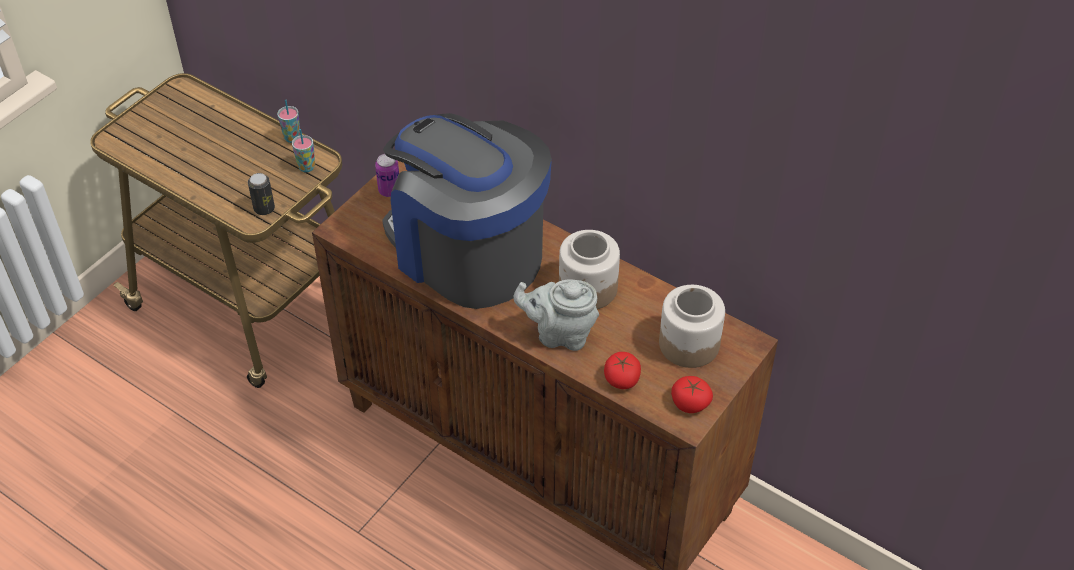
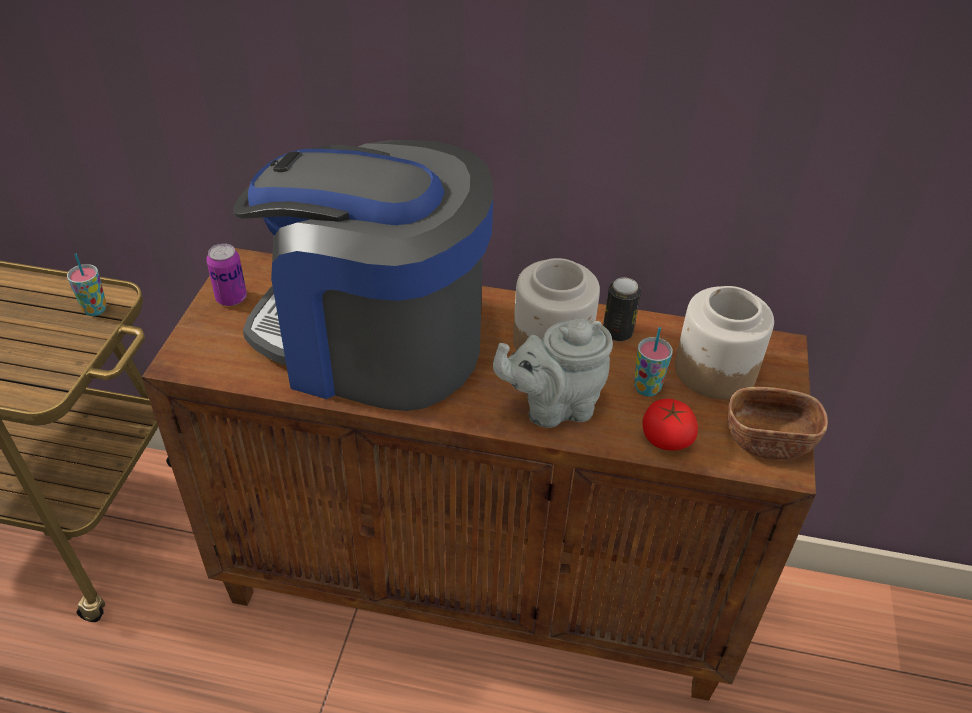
camera: 25 degrees left, 5 degrees down
can [248,173,275,215] -> can moved to [603,277,641,341]
cup [277,100,300,143] -> cup moved to [634,327,673,396]
tomato [671,376,713,413] -> brown bowl [728,387,828,460]

